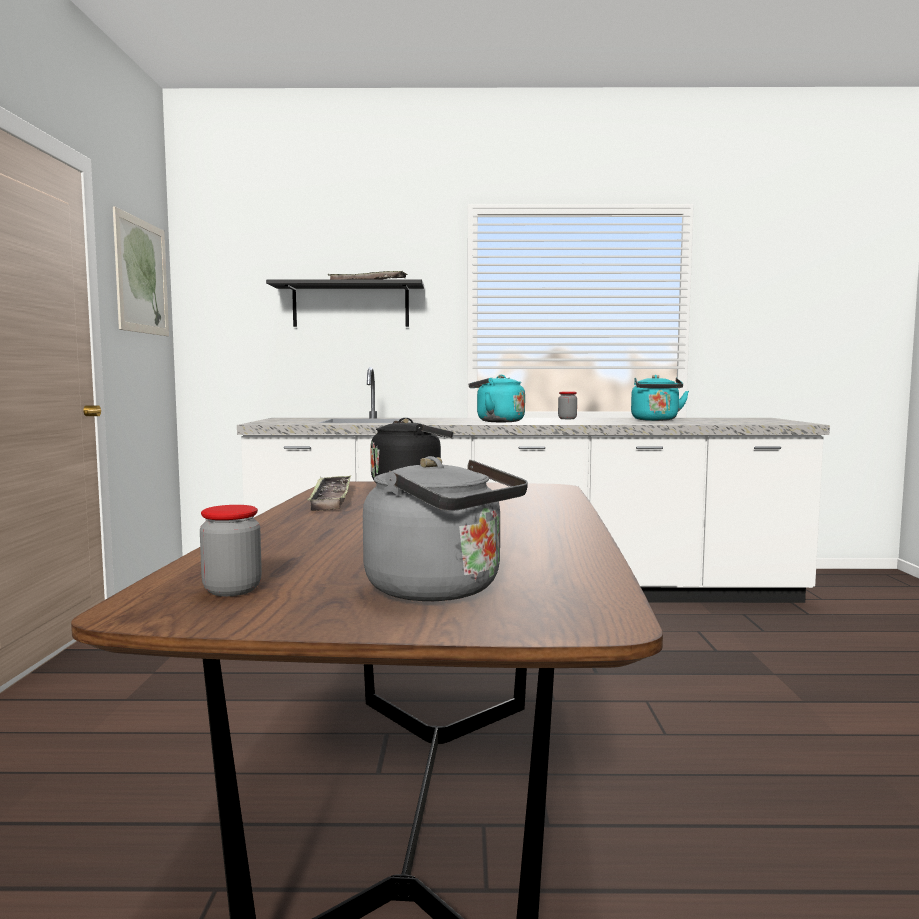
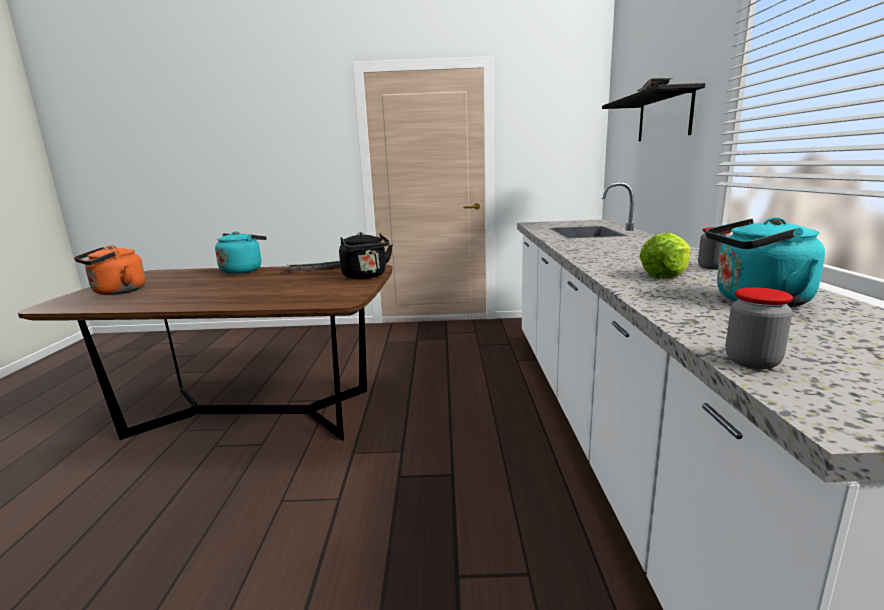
camera: 90 degrees right, 10 degrees up
picture [113,207,169,336] -> none
jar [200,505,262,596] -> jar moved to [726,287,793,369]
grey kettle [363,456,528,601] -> orange kettle [74,245,146,295]
turquoise kettle [468,375,525,422] -> turquoise kettle moved to [215,231,267,274]
none -> lettuce [640,233,691,278]

